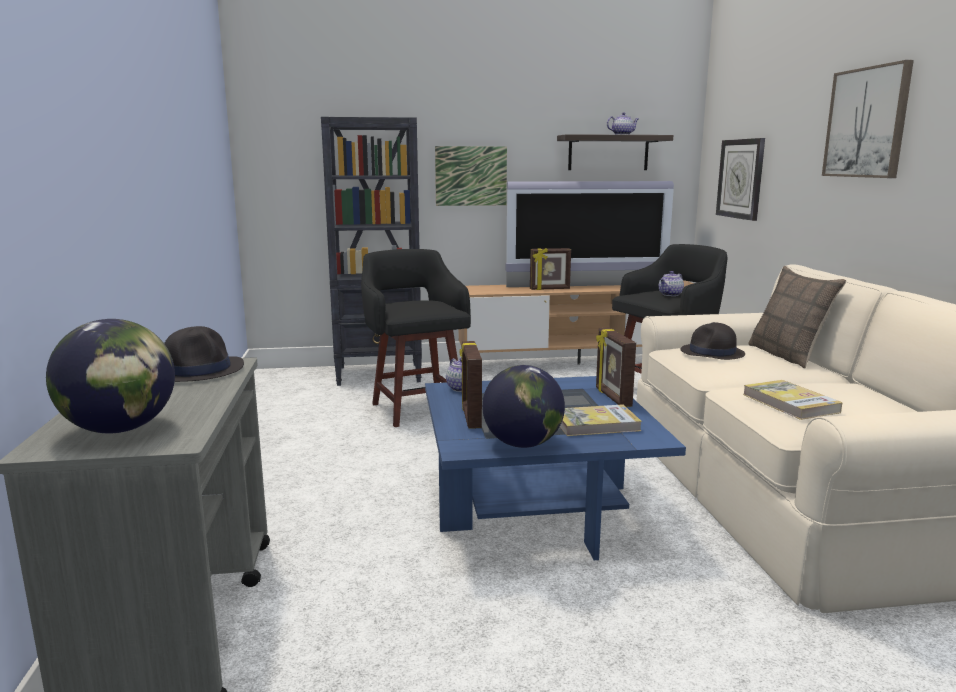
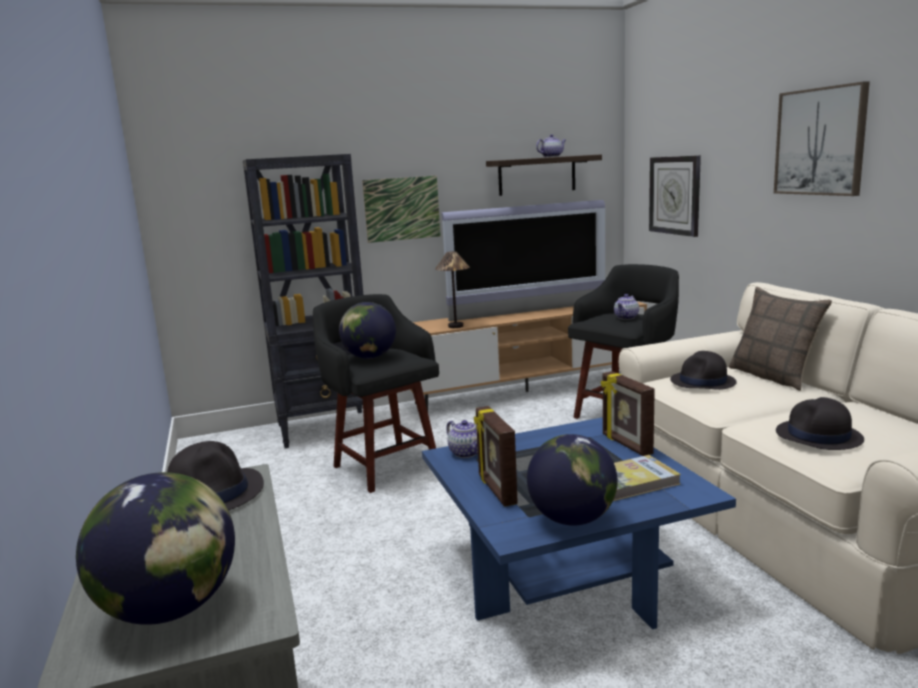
camera: 10 degrees left, 0 degrees up
picture frame [530,248,571,290] -> none
book [743,380,843,420] -> black hat [776,397,864,450]
none -> globe [339,302,396,359]
none -> table lamp [435,251,470,328]

